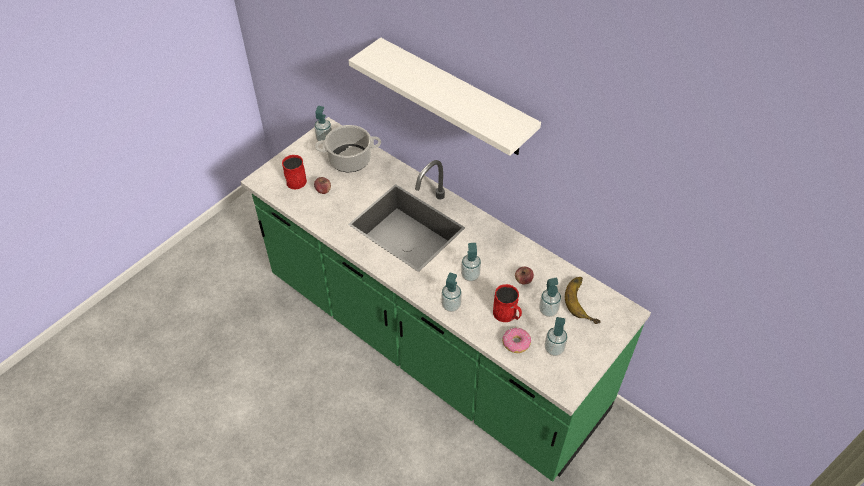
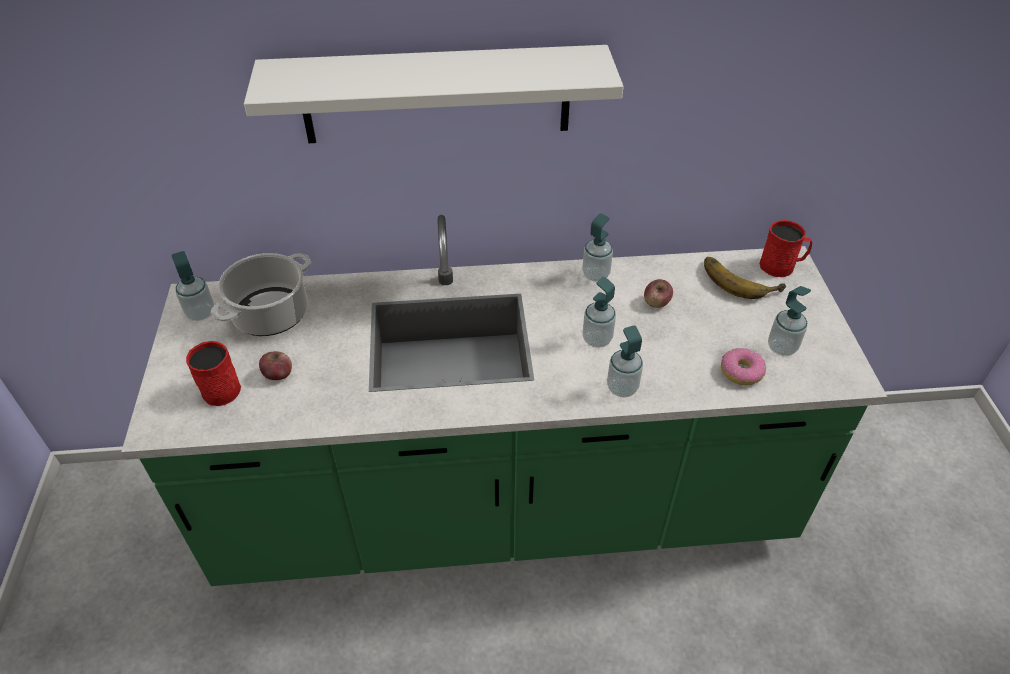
camera: 45 degrees left, 5 degrees down
red mug [493,284,522,322] -> red mug moved to [759,220,812,277]
soap dispenser [539,278,561,317] -> soap dispenser moved to [582,213,613,282]

